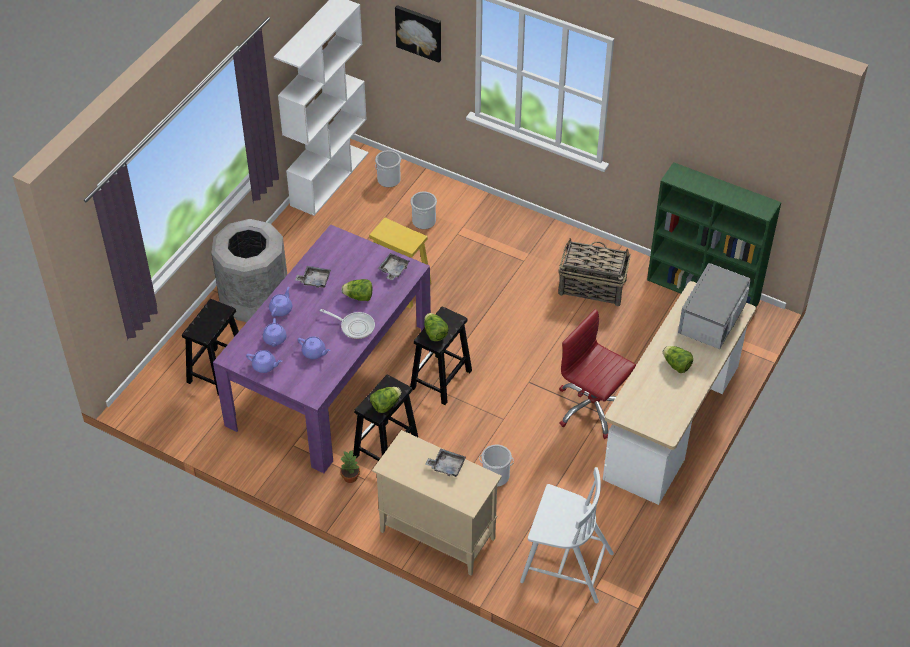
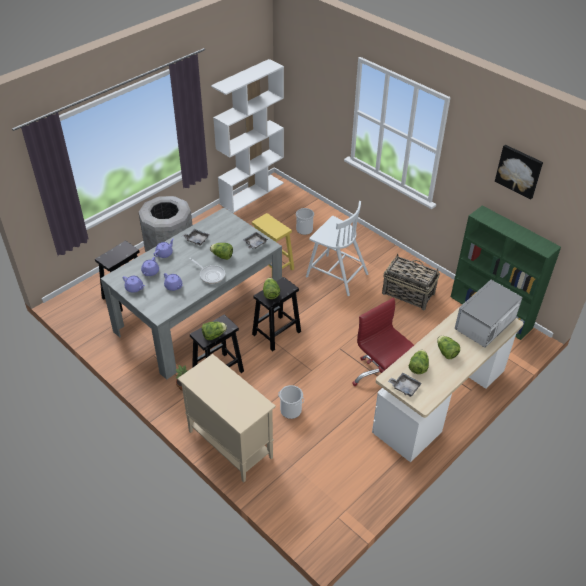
camera: 15 degrees right, 5 degrees down
purple dining table [213,224,431,473] -> grey dining table [101,208,282,380]
bucket [375,150,401,187] -> none
picture [395,5,441,63] -> picture moved to [495,145,543,199]
grey tray [425,449,466,477] -> grey tray moved to [388,373,422,397]
white chair [520,467,614,603] -> white chair moved to [306,201,368,296]
none -> lettuce [409,350,429,374]

